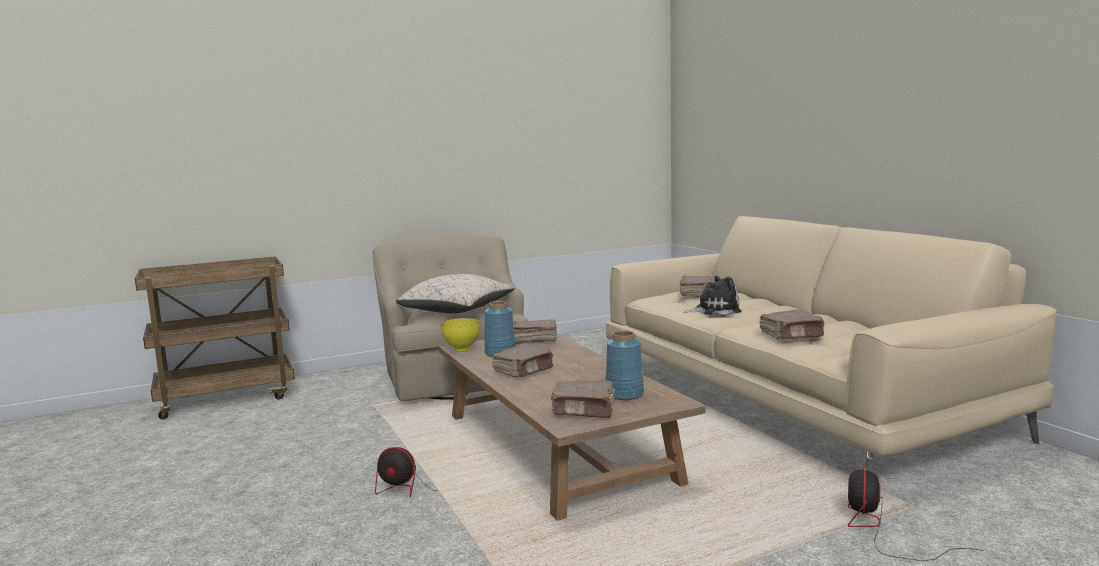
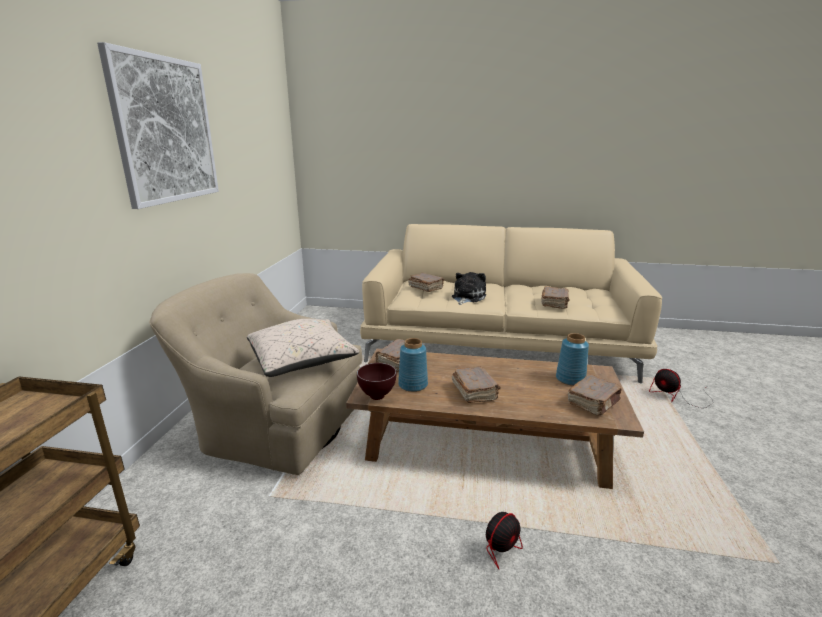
camera: 55 degrees left, 10 degrees up
yellow bowl [441,318,480,352] -> brown bowl [357,363,396,400]
none -> picture [97,42,219,209]

